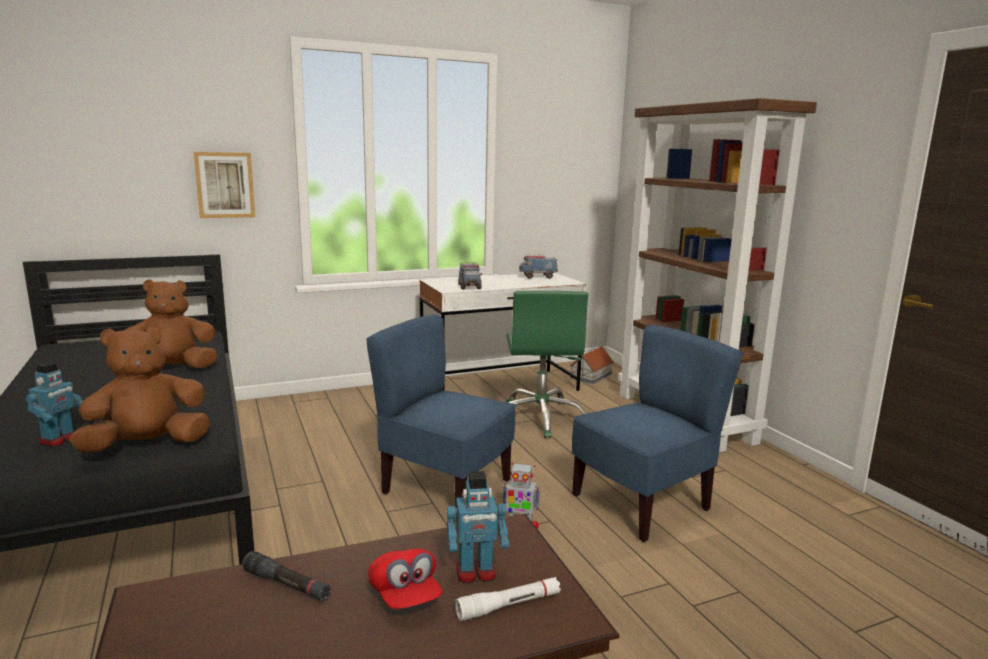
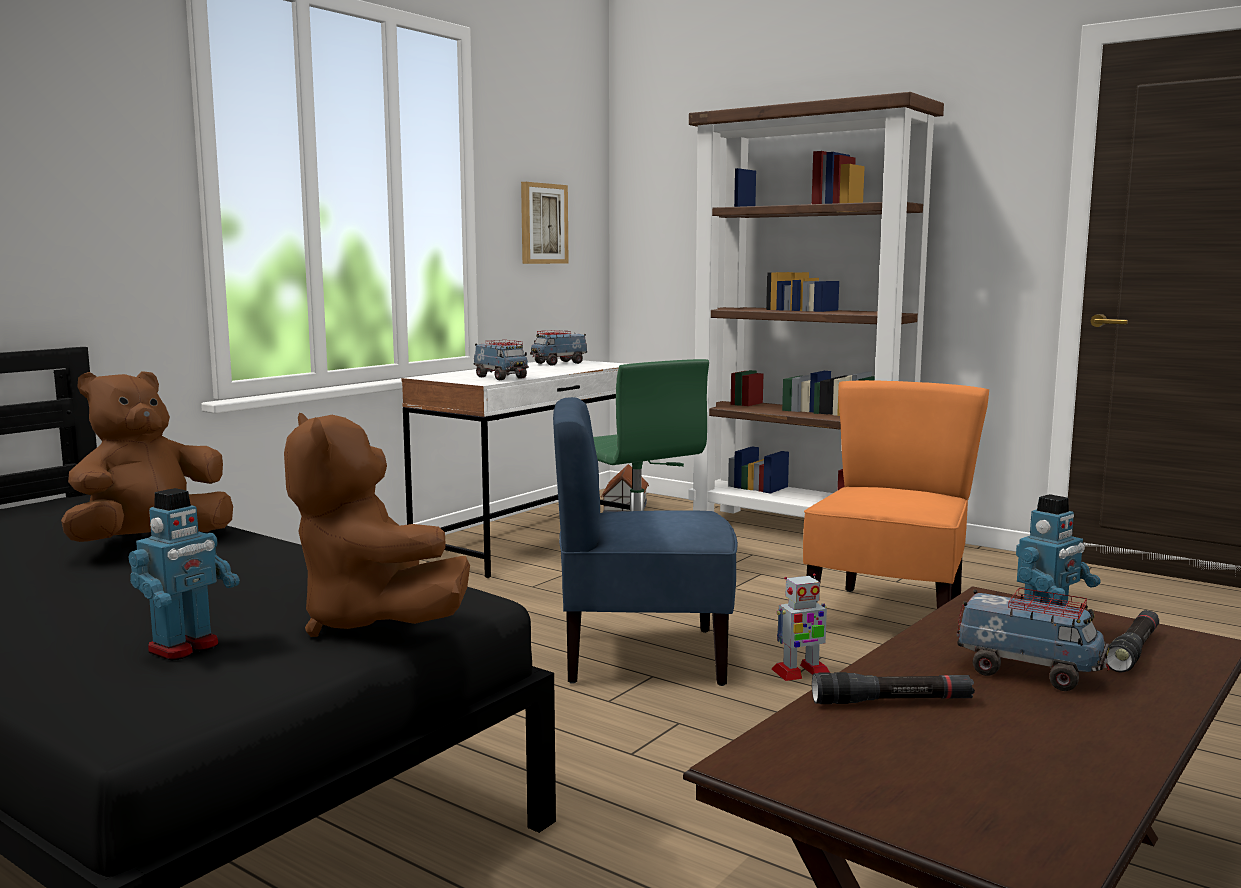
camera: 30 degrees left, 5 degrees down
toy robot [26,362,82,446] -> toy robot turned 45 degrees clockwise [128,488,240,660]
brown plush toy [69,327,210,453] -> brown plush toy turned 60 degrees counterclockwise [284,413,470,637]
picture [194,152,255,218] -> picture moved to [521,182,568,264]
red cap [368,549,442,609] -> toy truck [957,588,1109,691]
white flashlight [455,577,561,621] -> black flashlight [1107,610,1159,672]
blue chair [572,325,743,542] -> orange chair [803,380,989,609]

